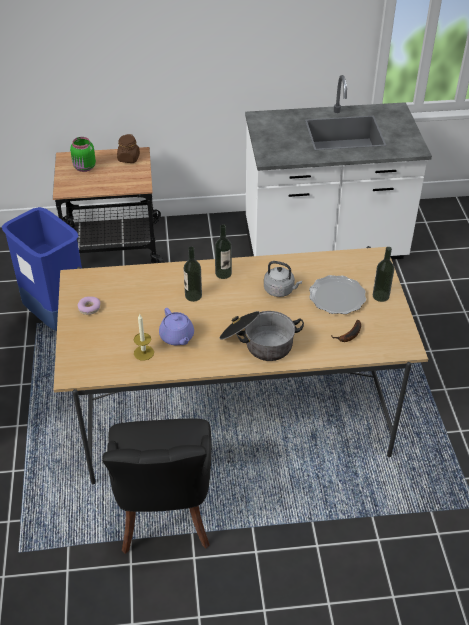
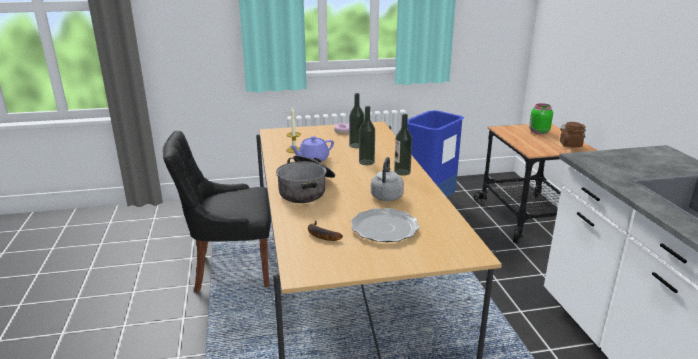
camera: 85 degrees right, 20 degrees down
bottle [373,247,394,302] -> bottle moved to [349,93,364,148]

